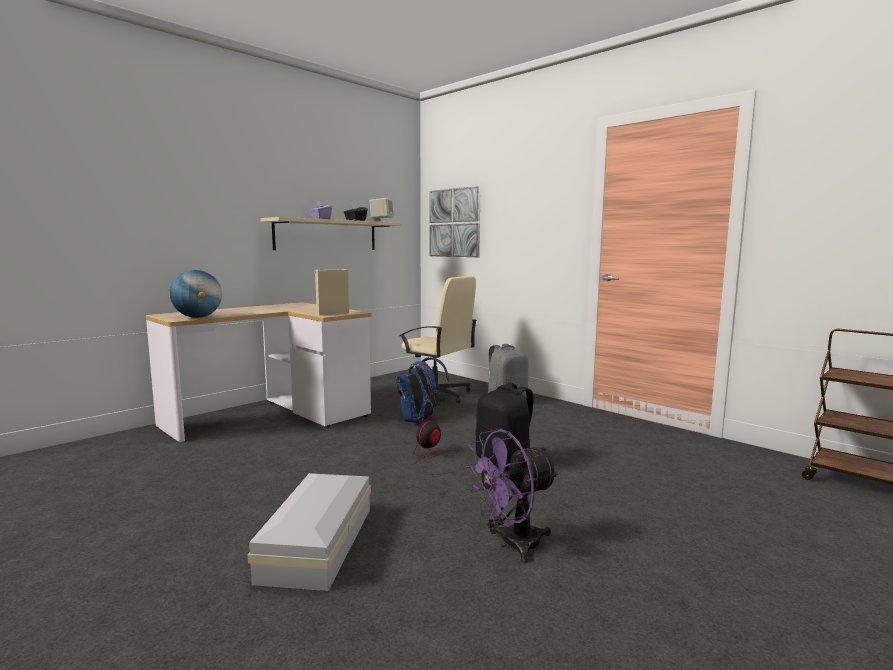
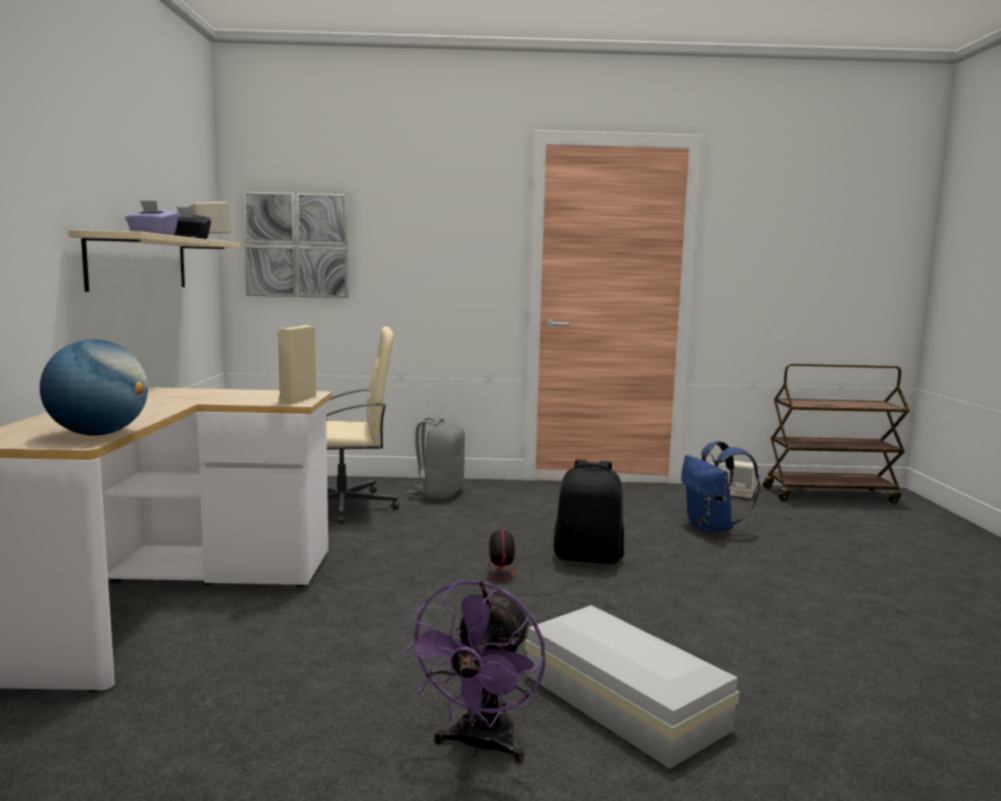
camera: 45 degrees left, 0 degrees up
blue backpack [396,357,450,423] -> blue backpack moved to [681,441,760,533]
purple fan [466,429,559,563] -> purple fan moved to [403,580,546,763]
none -> beige speaker [728,461,758,498]

